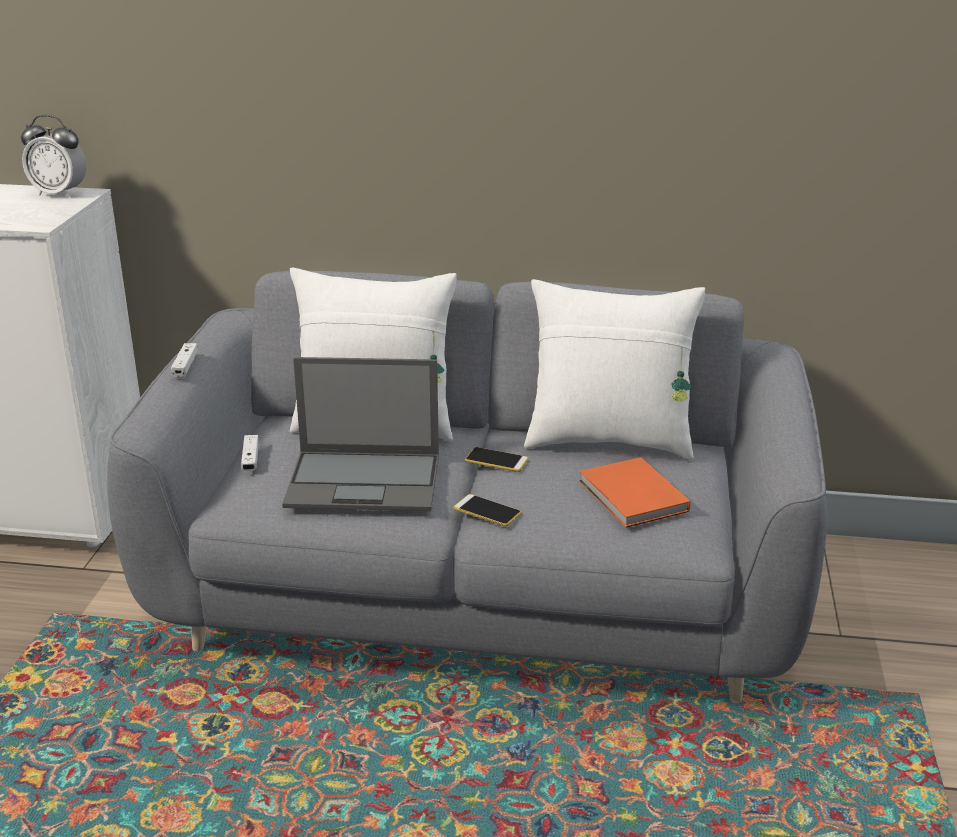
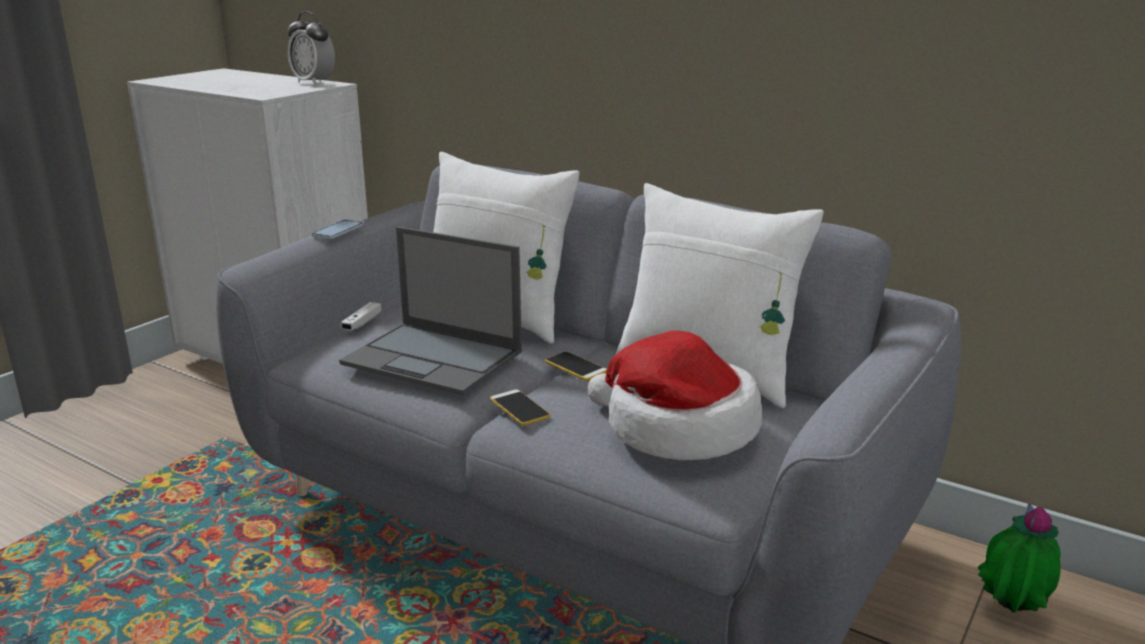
camera: 25 degrees right, 5 degrees down
white game controller [171,343,198,378] -> phone [311,220,364,239]
orange book [579,457,690,528] -> hat [588,330,762,460]
none -> potted plant [977,502,1061,613]

